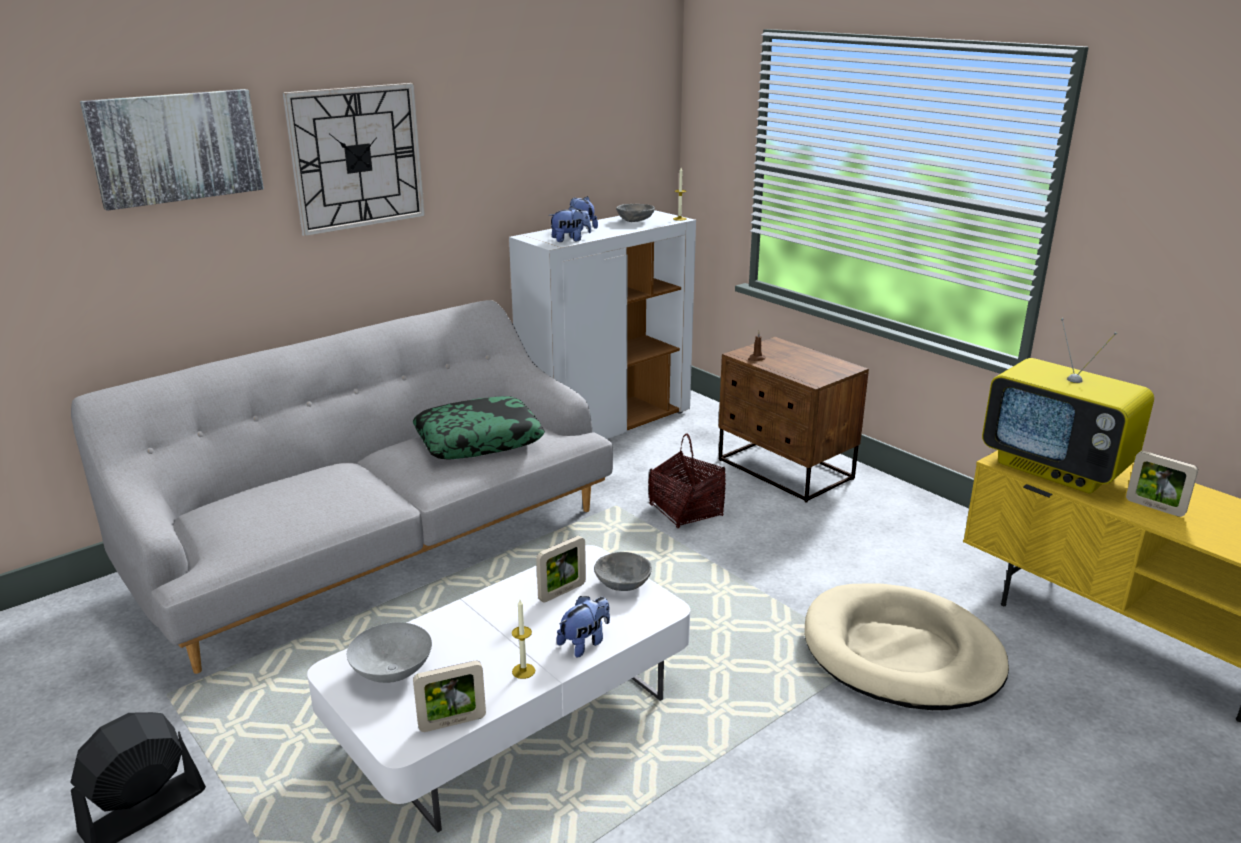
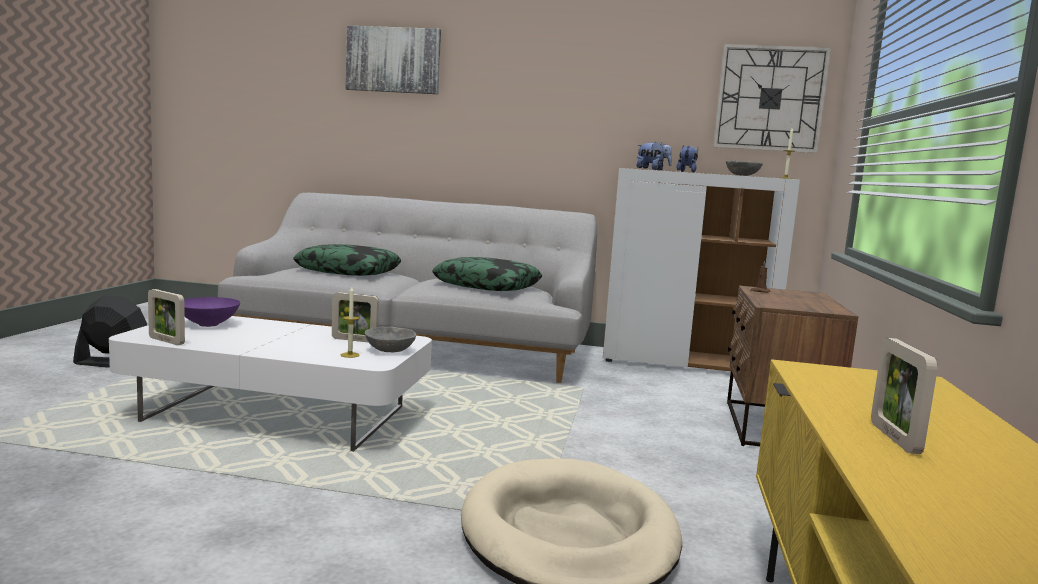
camera: 50 degrees right, 15 degrees down
wall clock [283,83,425,236] -> wall clock moved to [713,44,831,153]
grey bowl [347,622,432,683] -> purple bowl [184,297,240,327]
candle [512,599,535,679] -> candle moved to [341,287,360,358]
plush toy [557,596,610,658] -> none
basket [648,434,726,528] -> none
television [982,318,1154,494] -> none
none -> pillow [293,244,401,276]

